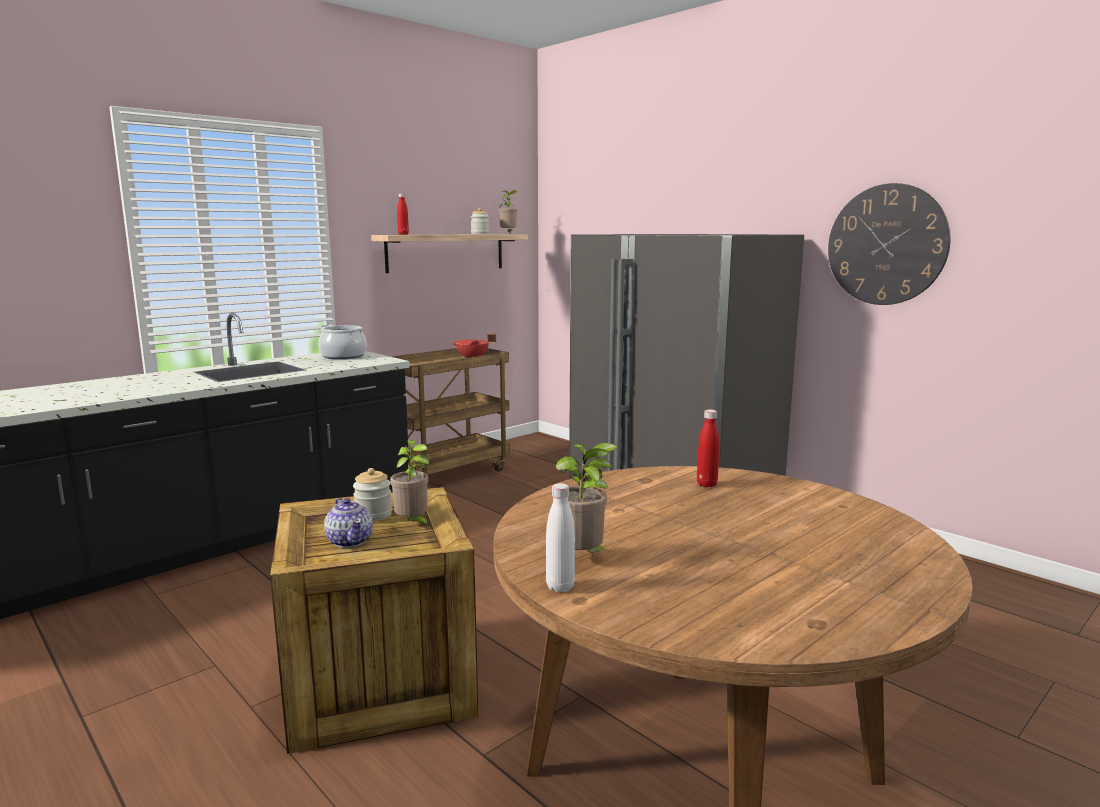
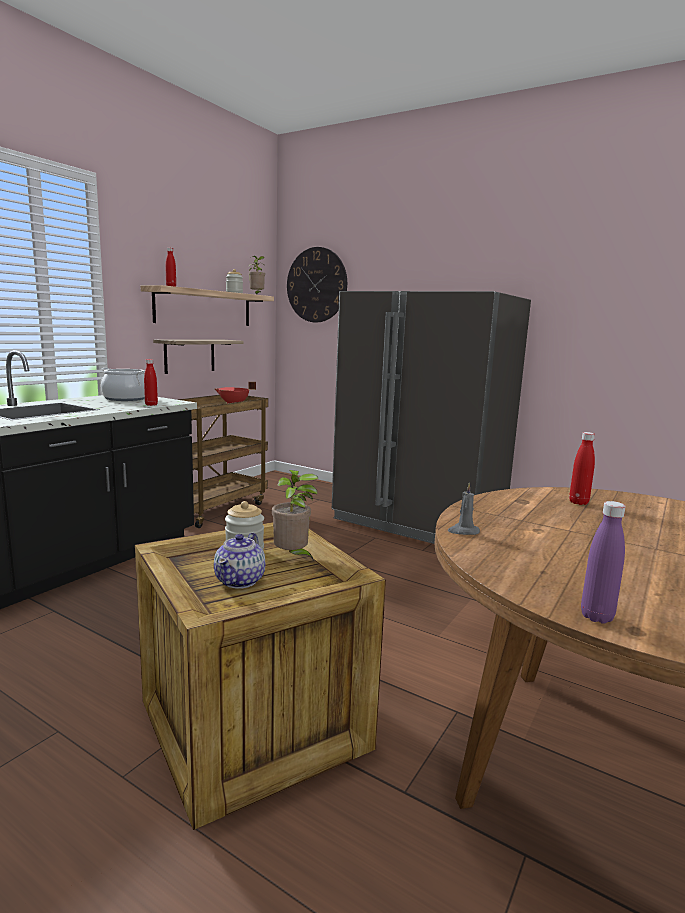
camera: 15 degrees left, 0 degrees up
teapot [324,498,373,548] -> teapot turned 60 degrees clockwise [214,533,265,589]
white bottle [546,483,575,593] -> purple bottle [581,501,626,624]
potted plant [555,443,619,553] -> none
wall clock [828,183,951,305] -> wall clock moved to [287,247,347,322]
none -> red bottle [144,359,158,406]
none -> shelf [153,339,244,374]
none -> grey candle [448,483,480,535]

